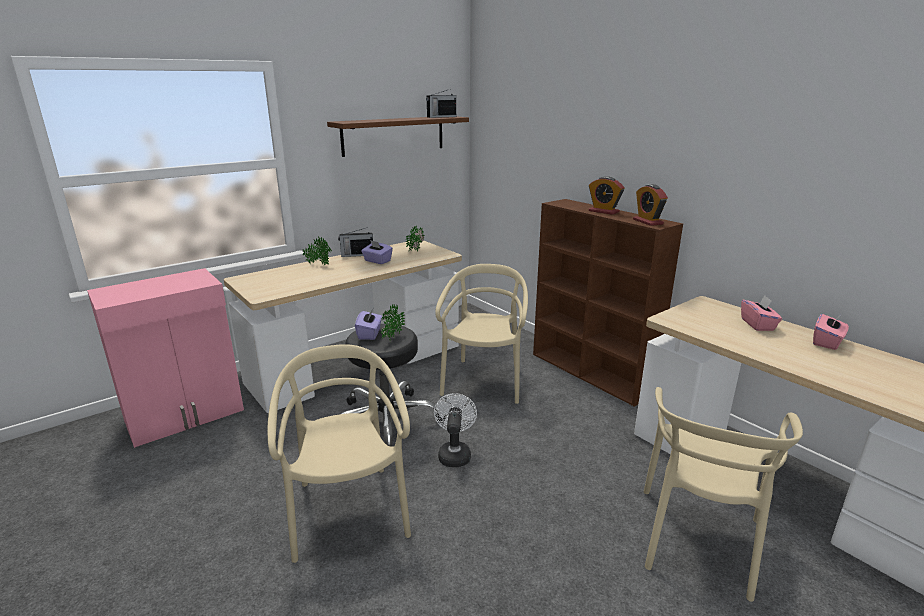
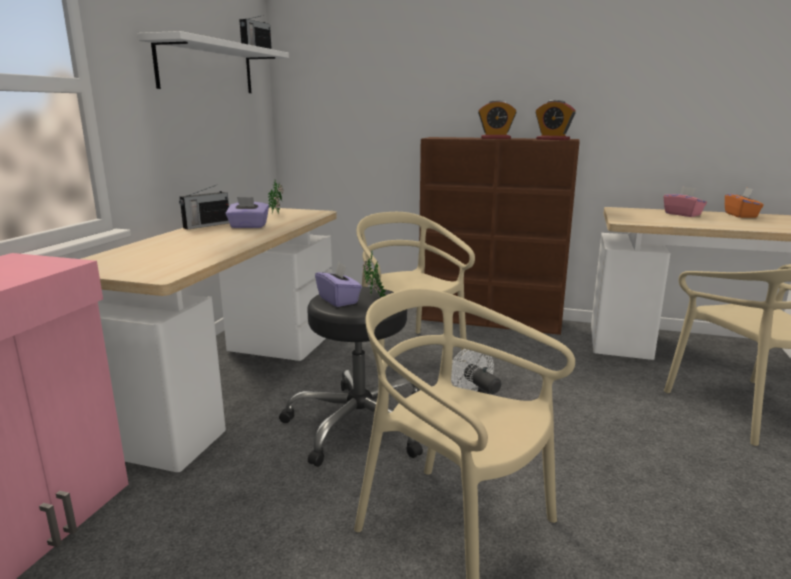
camera: 35 degrees left, 5 degrees down
potted plant [302,237,332,265] -> none
brown shelf [327,116,469,157] -> white shelf [137,31,289,93]
pink tissue box [813,312,849,350] -> orange tissue box [725,188,764,218]

